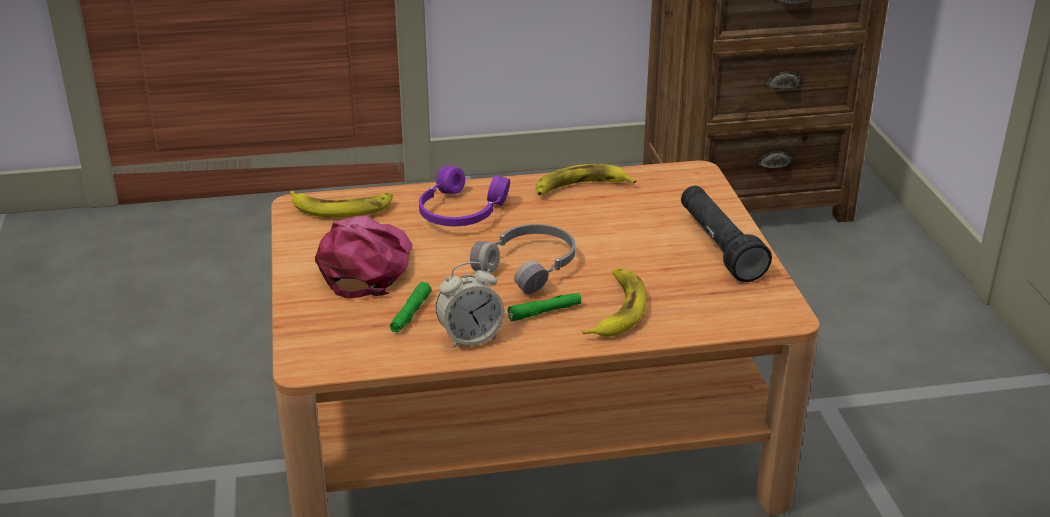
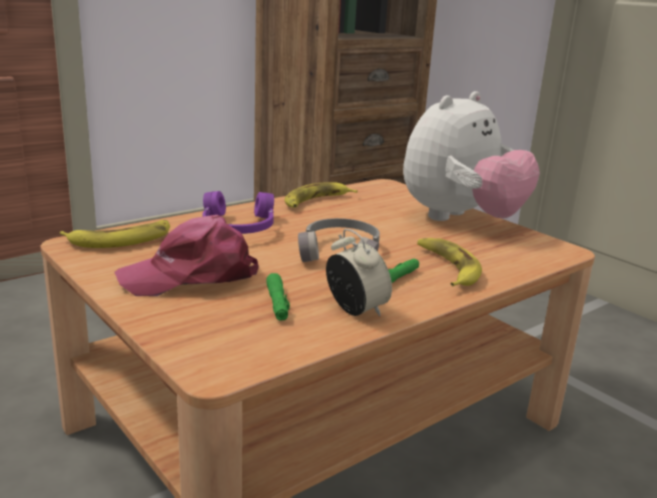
camera: 30 degrees left, 10 degrees down
pink cap [315,216,412,298] -> pink cap turned 90 degrees counterclockwise [114,215,259,296]
alarm clock [436,262,505,348] -> alarm clock turned 75 degrees counterclockwise [326,229,392,316]
black flashlight [681,186,772,282] -> plush toy [403,91,540,221]

